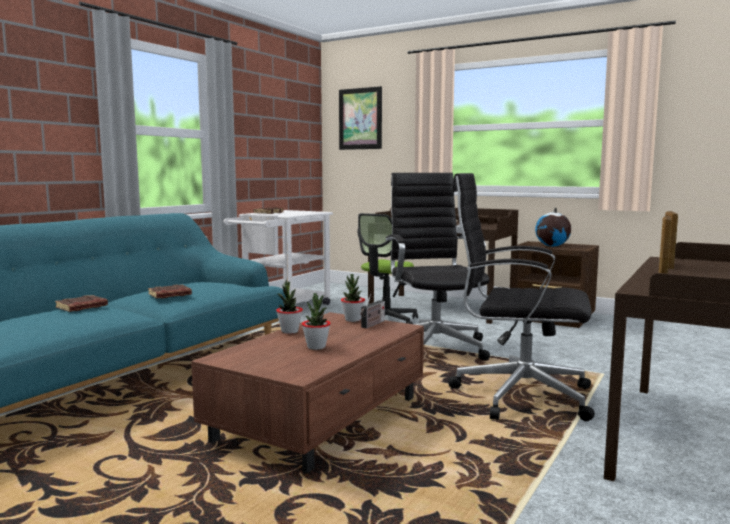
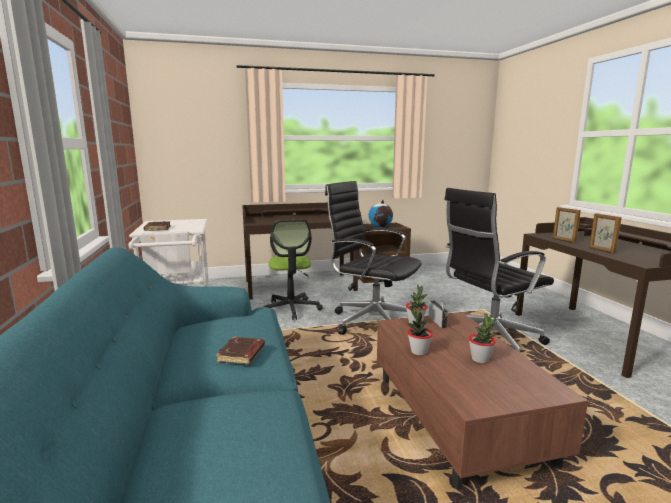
camera: 45 degrees left, 5 degrees up
brown book [55,295,108,312] -> none
picture [339,86,382,150] -> none

